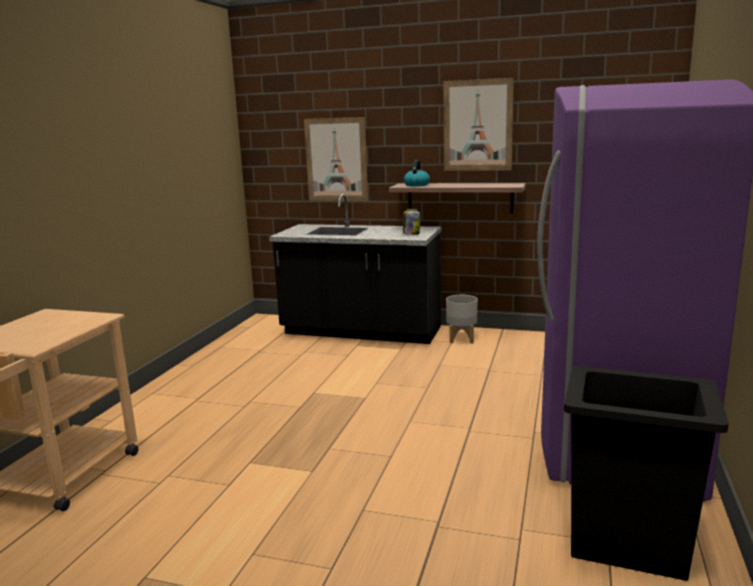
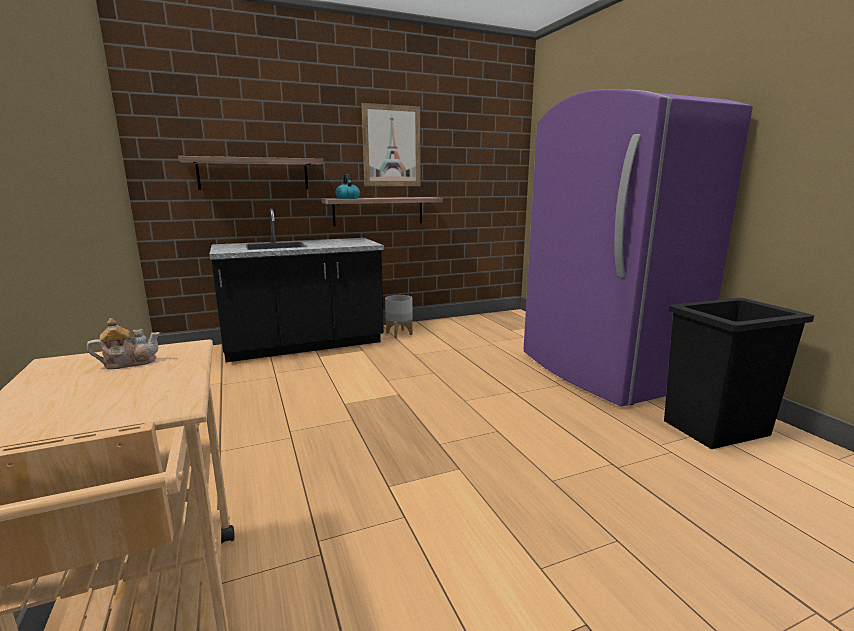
camera: 40 degrees left, 0 degrees up
picture [304,117,368,201] -> shelf [178,156,323,190]
jar [403,208,420,235] -> none
none -> teapot [87,318,160,369]

